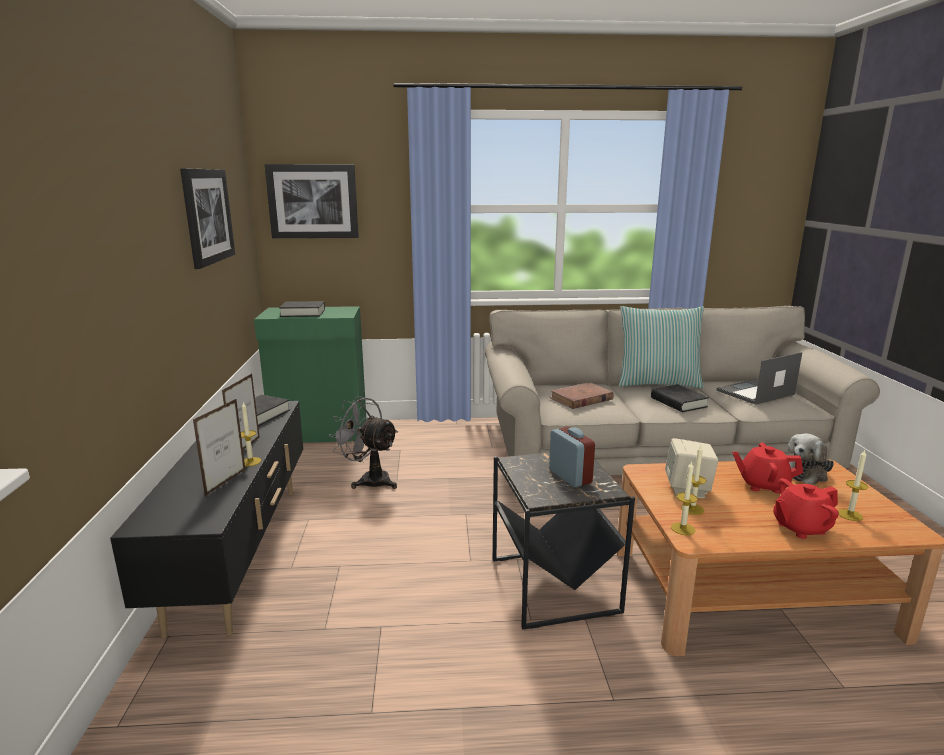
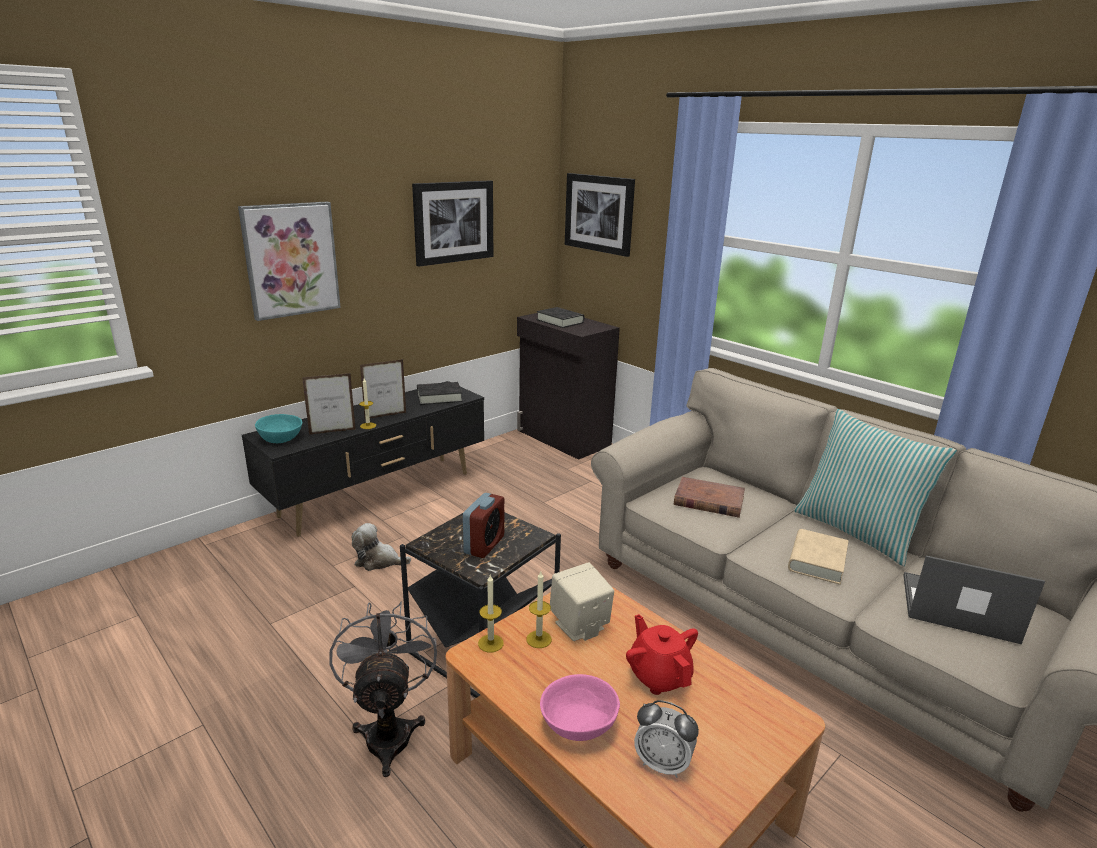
camera: 50 degrees right, 5 degrees up
green cabinet [254,306,367,443] -> black cabinet [517,313,620,460]
grey fan [329,396,398,489] -> grey fan moved to [330,602,437,777]
black book [651,384,709,412] -> beige book [788,529,849,585]
red teapot [773,478,839,539] -> pink bowl [540,674,620,741]
plush toy [788,433,834,485] -> plush toy moved to [352,523,411,571]
candle [838,450,868,521] -> alarm clock [634,700,699,778]
none -> picture [238,202,341,321]
none -> turquoise bowl [255,414,302,443]

